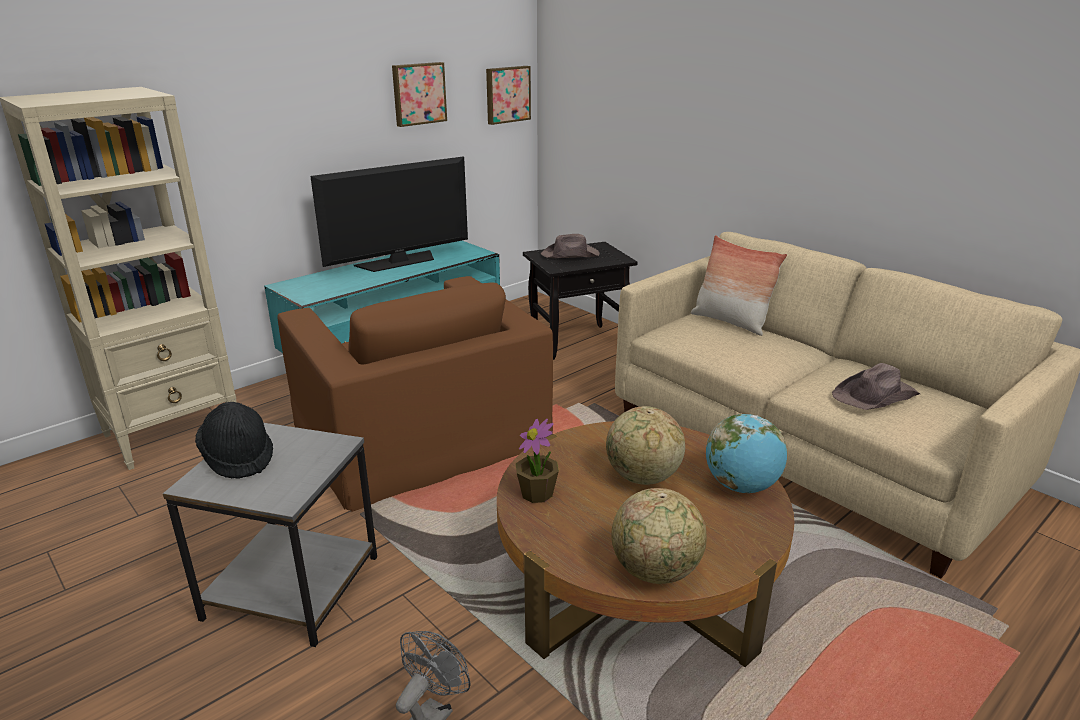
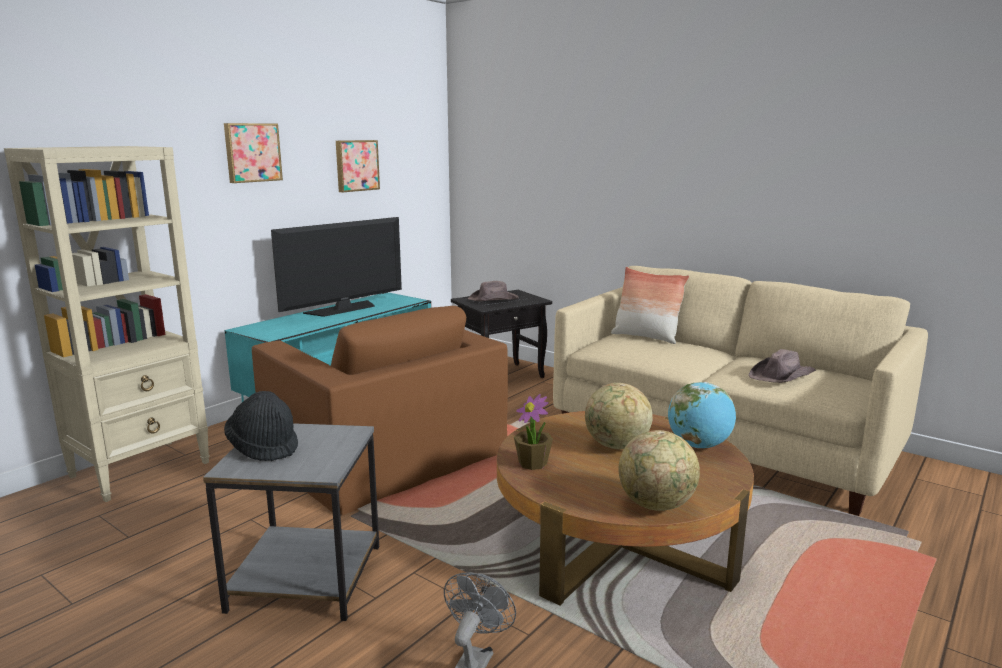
camera: 10 degrees left, 10 degrees down
picture [486,66,531,125] -> picture moved to [224,123,283,183]

